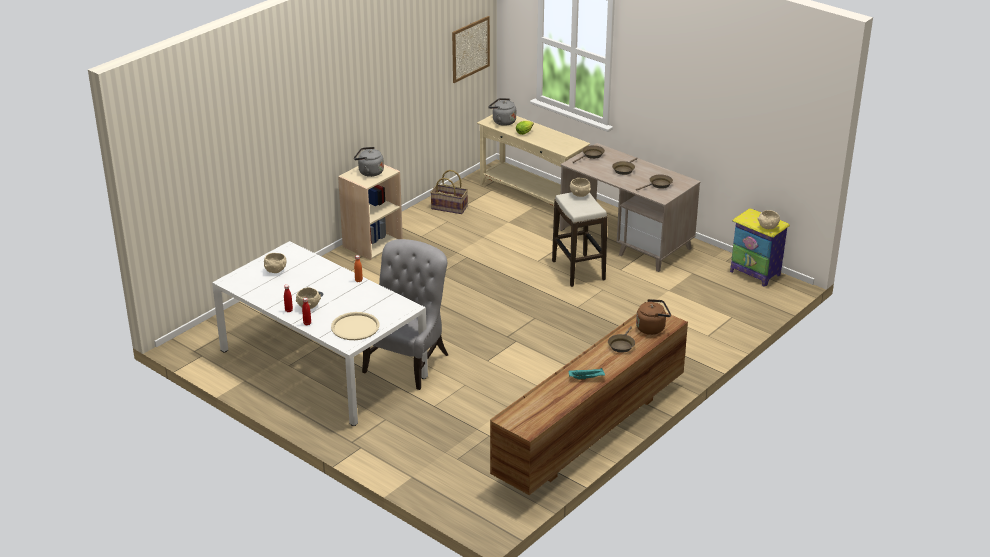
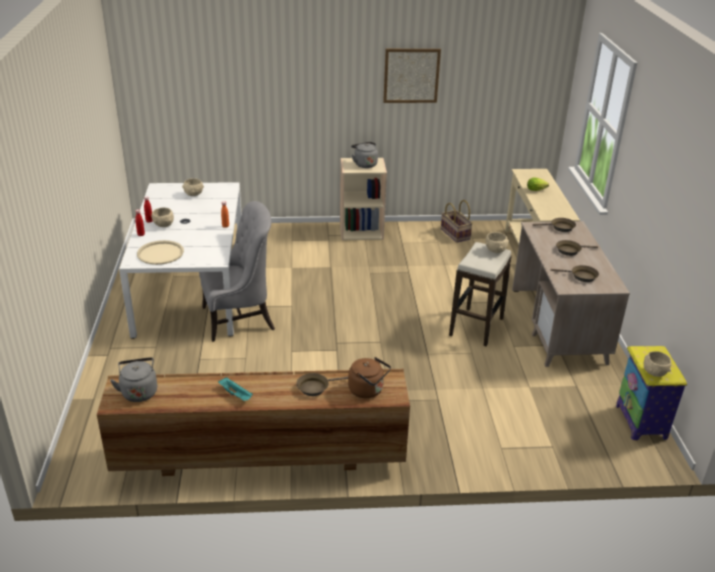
camera: 45 degrees right, 0 degrees up
picture [452,16,490,83] -> picture moved to [383,49,441,103]
grey kettle [488,98,516,126] -> grey kettle moved to [110,357,157,402]

